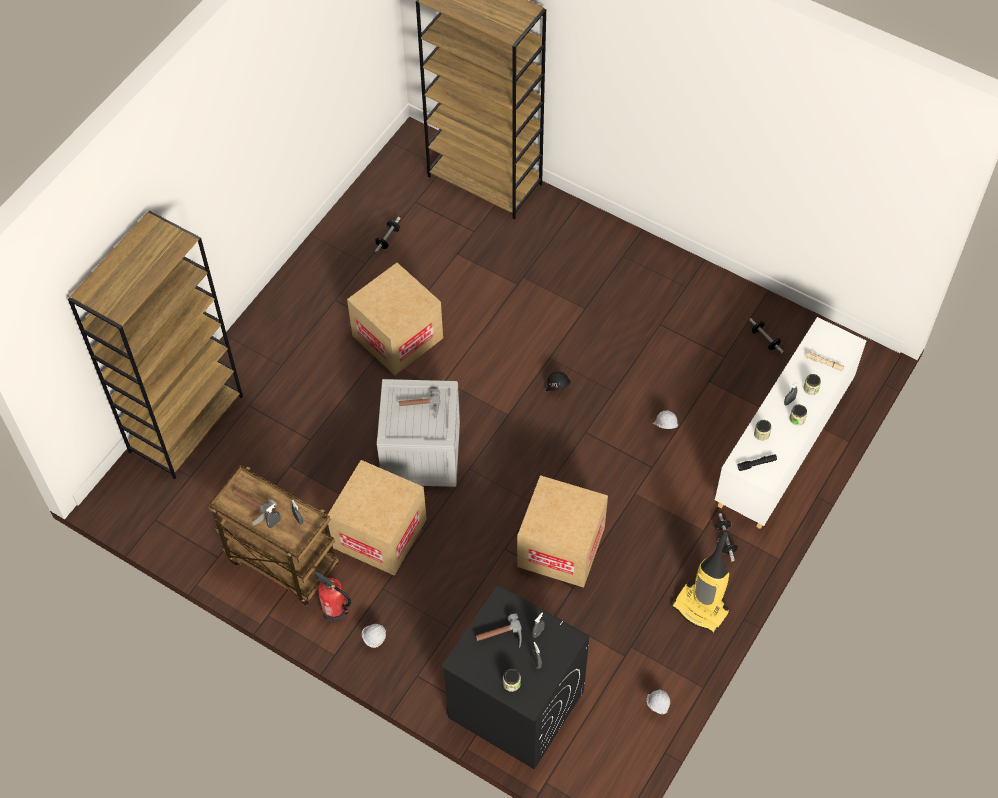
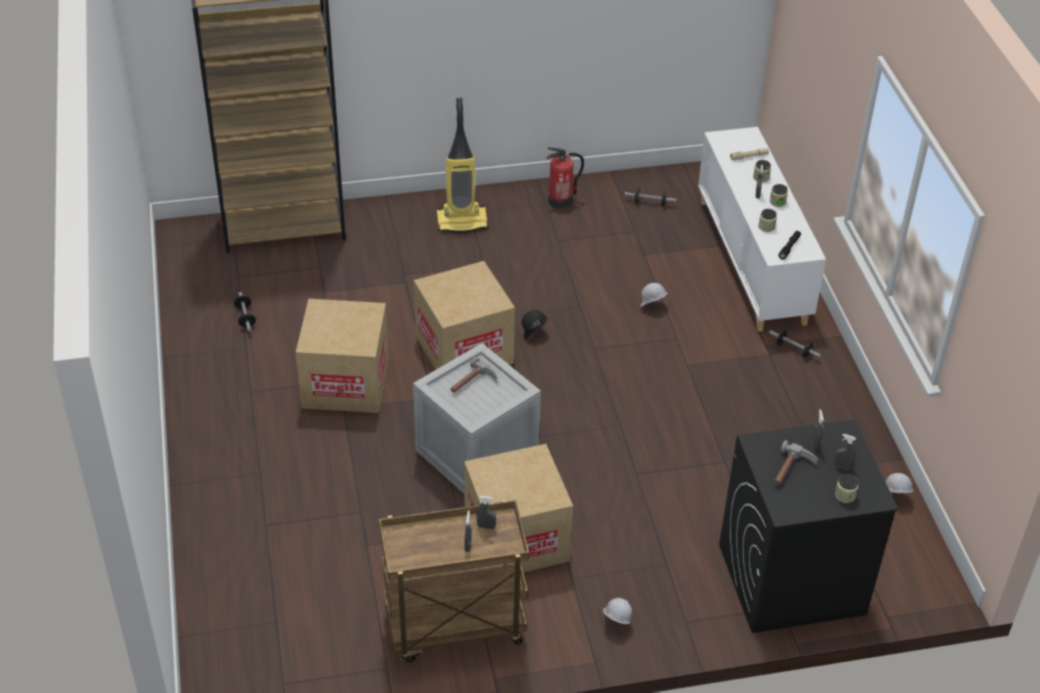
camera: 45 degrees left, 15 degrees down
brown bookcase [68,211,243,479] -> none
hammer [234,490,277,526] -> none
fire extinguisher [314,571,351,622] -> fire extinguisher moved to [547,147,584,208]
cardboard box [517,475,608,588] -> cardboard box moved to [414,261,515,370]
vacuum cleaner [672,530,730,633] -> vacuum cleaner moved to [437,98,489,233]

